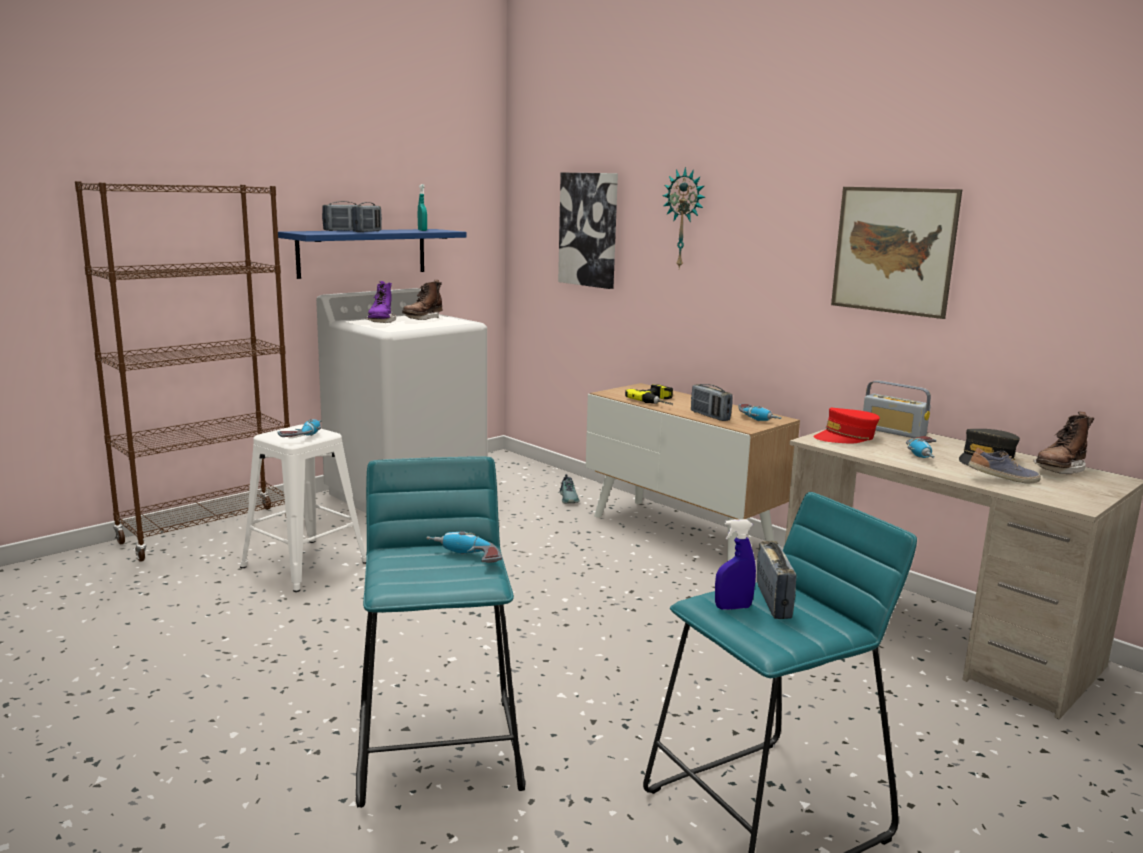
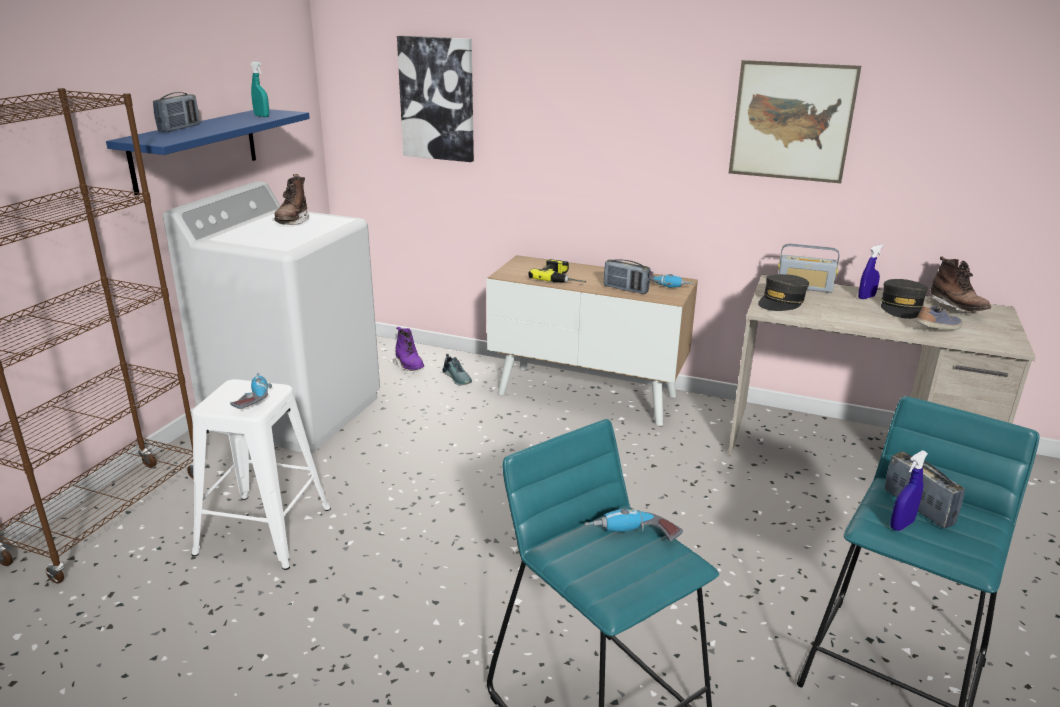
camera: 25 degrees left, 10 degrees up
radio [352,202,382,232] -> none
purple boot [365,281,396,323] -> purple boot moved to [393,327,424,371]
wall clock [662,167,705,270] -> none
red cap [814,408,880,444] -> grey cap [758,274,809,311]
power drill [906,436,936,458] -> none
brown boot [1033,412,1094,474] -> brown boot turned 45 degrees counterclockwise [930,256,991,313]
none -> blue spray bottle [858,245,884,299]

